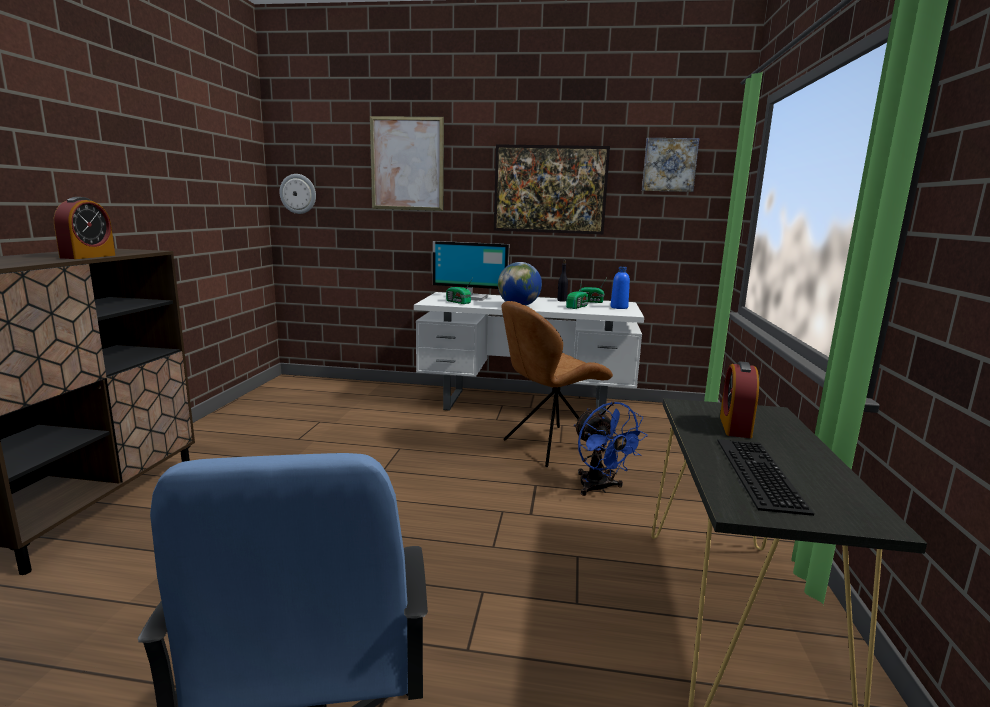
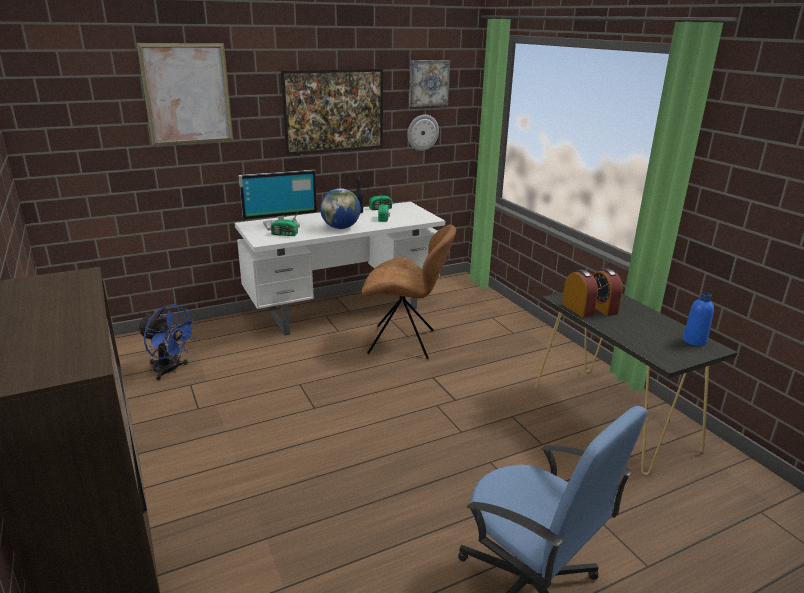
camera: 35 degrees left, 10 degrees up
alarm clock [54,197,115,259] -> alarm clock moved to [562,270,598,318]
wall clock [280,174,316,214] -> wall clock moved to [407,114,439,151]
brown chair [501,301,613,467] -> brown chair turned 105 degrees counterclockwise [362,225,456,359]
blue fan [574,401,648,496] -> blue fan moved to [137,304,197,380]
blue bottle [610,267,630,309] -> blue bottle moved to [683,292,714,346]
keyboard [718,439,814,516] -> none

